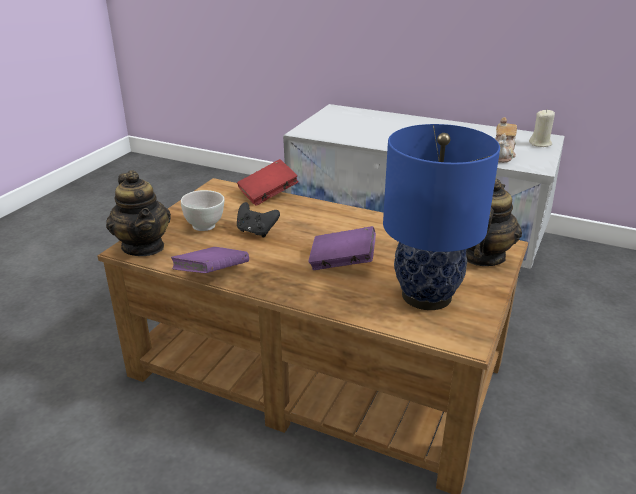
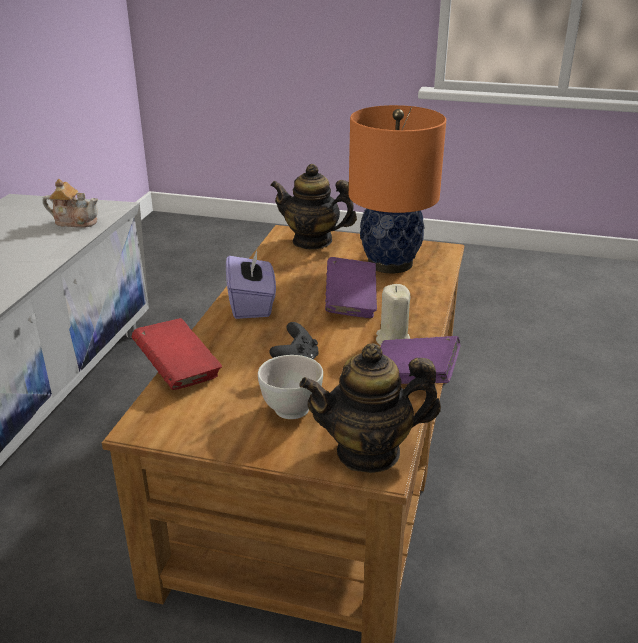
camera: 100 degrees left, 0 degrees up
teapot [106,170,171,256] -> teapot turned 150 degrees counterclockwise [299,343,441,473]
blue table lamp [383,124,500,310] -> orange table lamp [349,105,446,273]
beige candle [529,110,555,147] -> beige candle moved to [376,284,410,346]
none -> purple tissue box [226,247,276,319]

